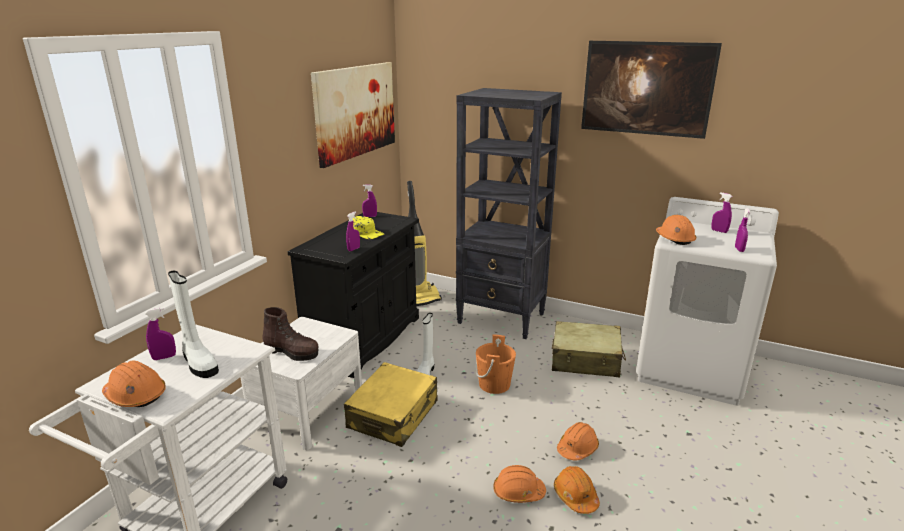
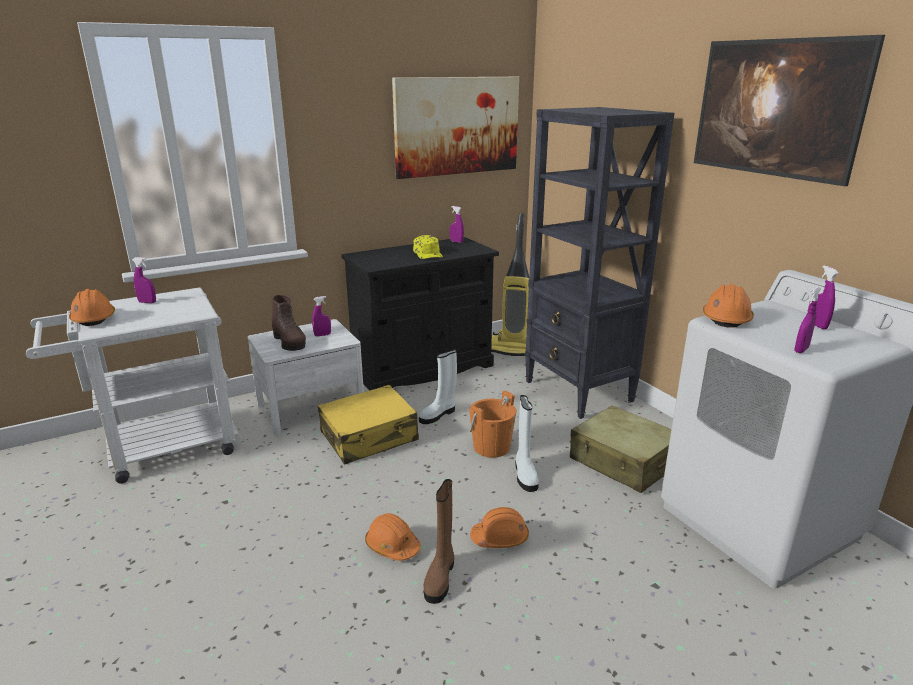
camera: 35 degrees right, 0 degrees up
white boot [168,271,219,378] -> white boot moved to [515,395,539,492]
purple spray bottle [346,211,360,251] -> purple spray bottle moved to [312,296,331,336]
orange hard hat [554,466,600,514] -> brown boot [424,479,454,604]

